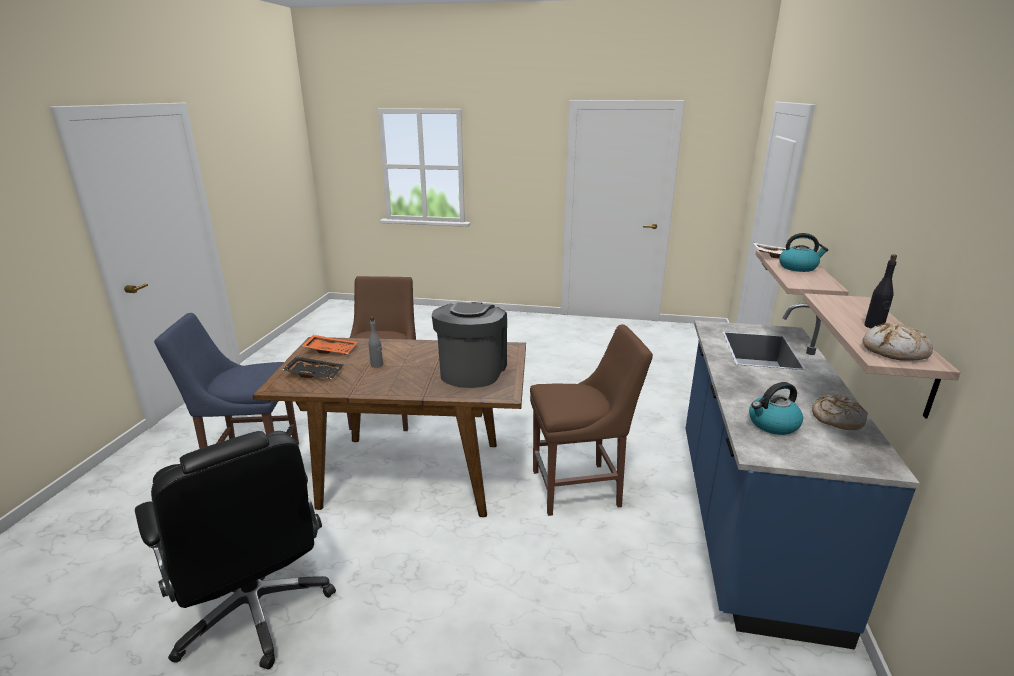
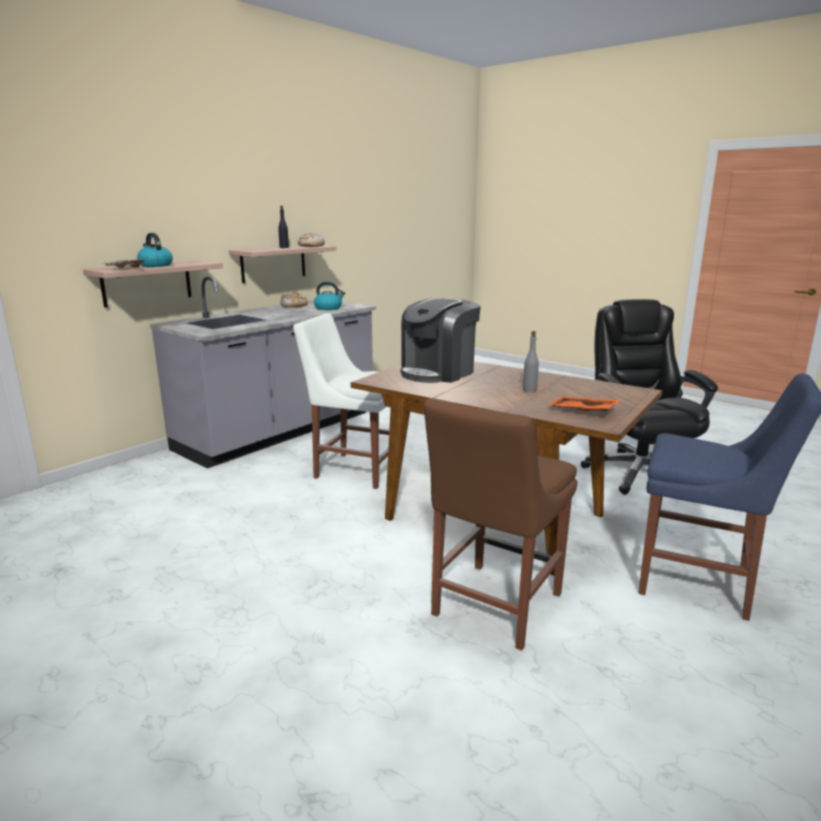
camera: 150 degrees left, 5 degrees down
black tray [282,356,343,379] -> none
brown chair [530,324,653,516] -> white chair [293,313,389,489]
blue counter [685,303,920,649] -> grey counter [150,277,376,468]

